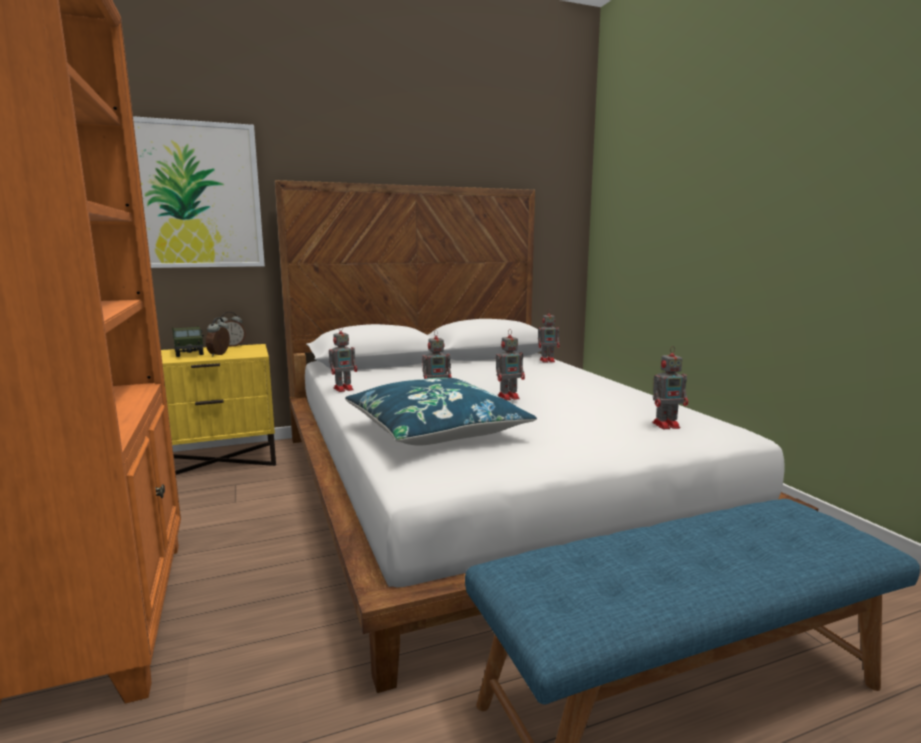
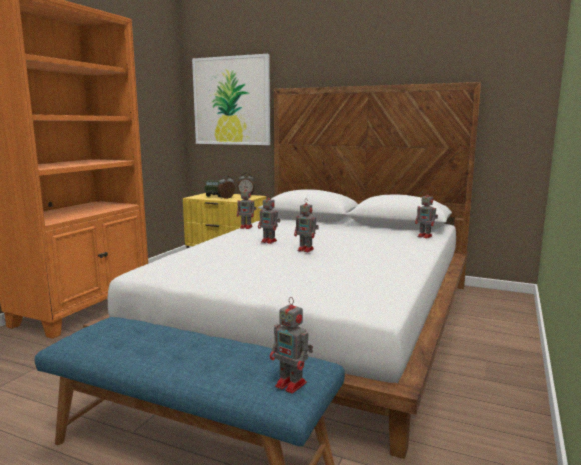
camera: 45 degrees right, 0 degrees up
blue pillow [345,378,537,446] -> none
toy robot [652,346,688,429] -> toy robot moved to [270,297,313,394]

